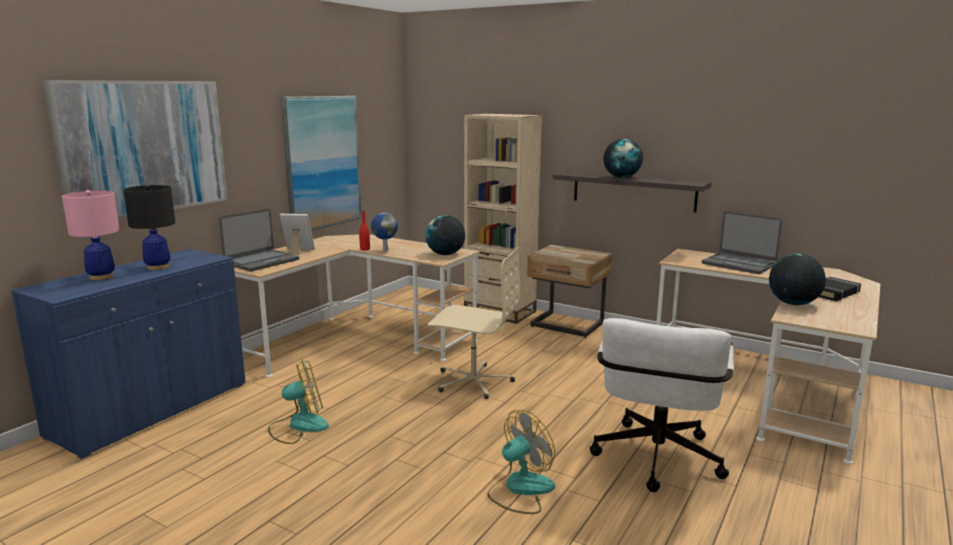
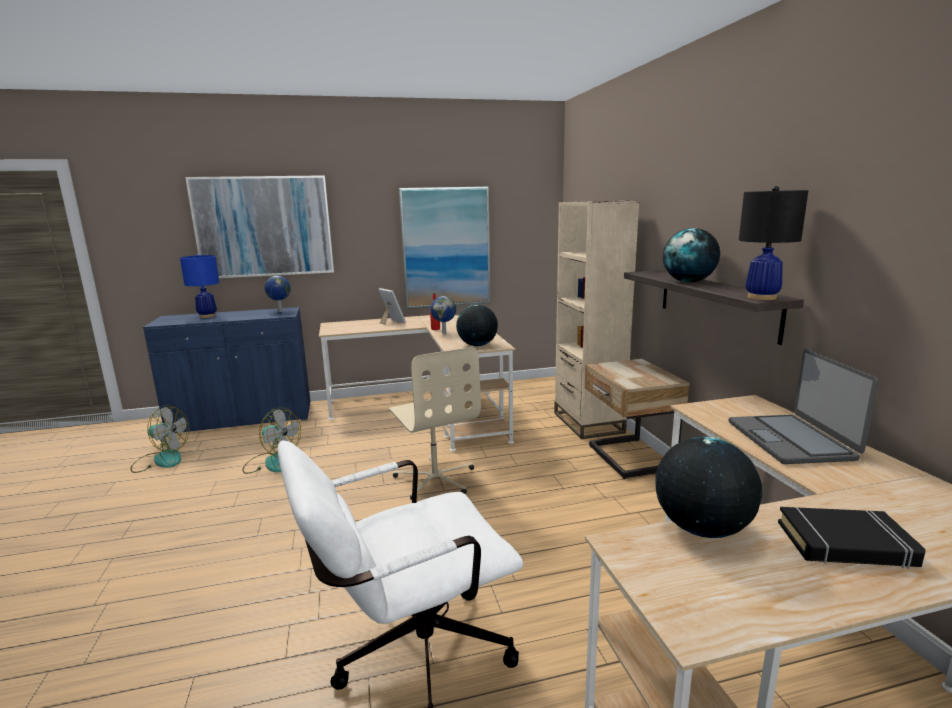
camera: 45 degrees right, 0 degrees up
pink table lamp [62,190,120,280] -> blue table lamp [180,254,220,318]
black table lamp [123,185,175,270] -> black table lamp moved to [739,186,808,300]
laptop [219,209,300,271] -> none
fan [487,410,555,514] -> fan moved to [130,405,189,473]
none -> globe [265,276,291,312]

